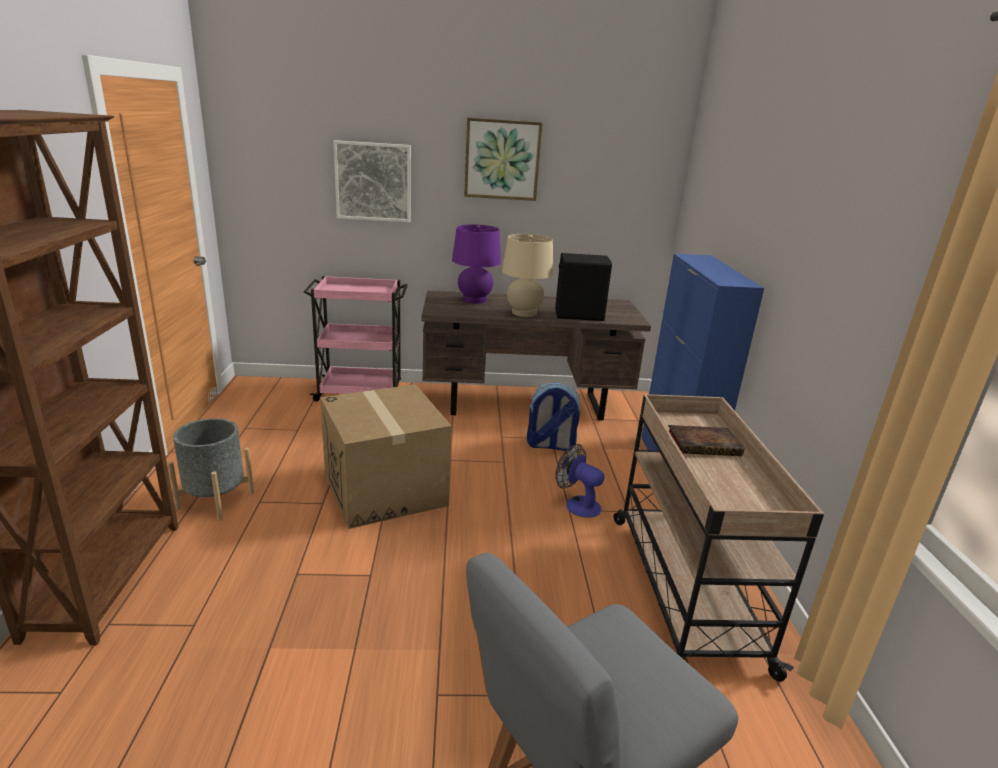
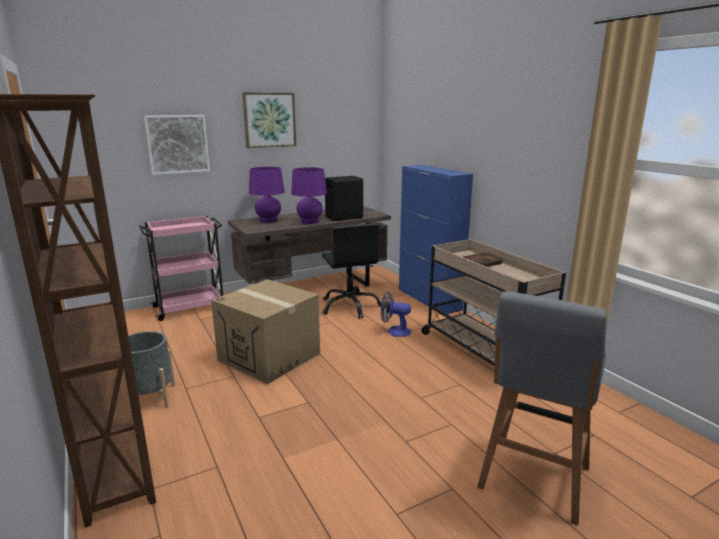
camera: 25 degrees left, 5 degrees down
beige table lamp [502,234,553,317] -> purple table lamp [291,167,327,224]
backpack [527,382,581,451] -> black office chair [322,223,382,319]

